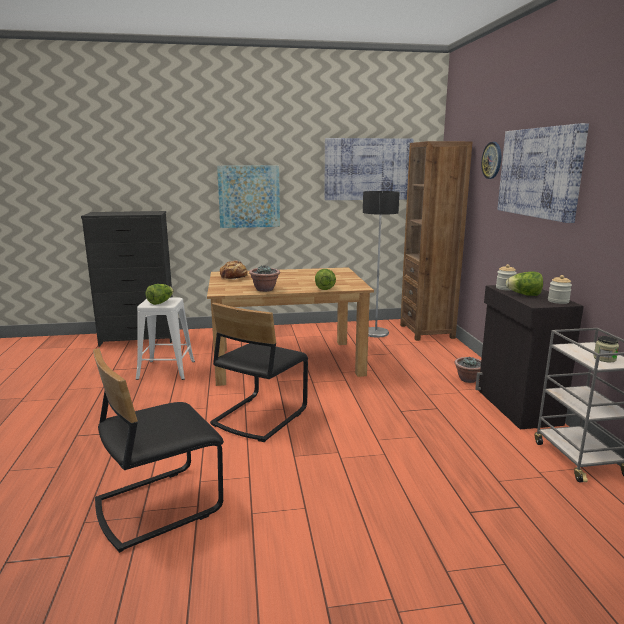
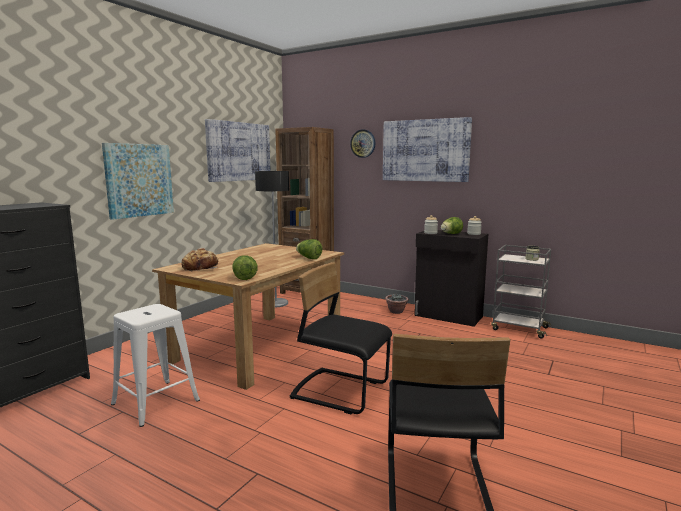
camera: 50 degrees left, 5 degrees down
lettuce [146,284,174,305] -> lettuce moved to [232,255,258,280]
black chair [210,303,308,442] -> black chair turned 135 degrees clockwise [290,262,392,414]
potted plant [249,266,280,292] -> none

